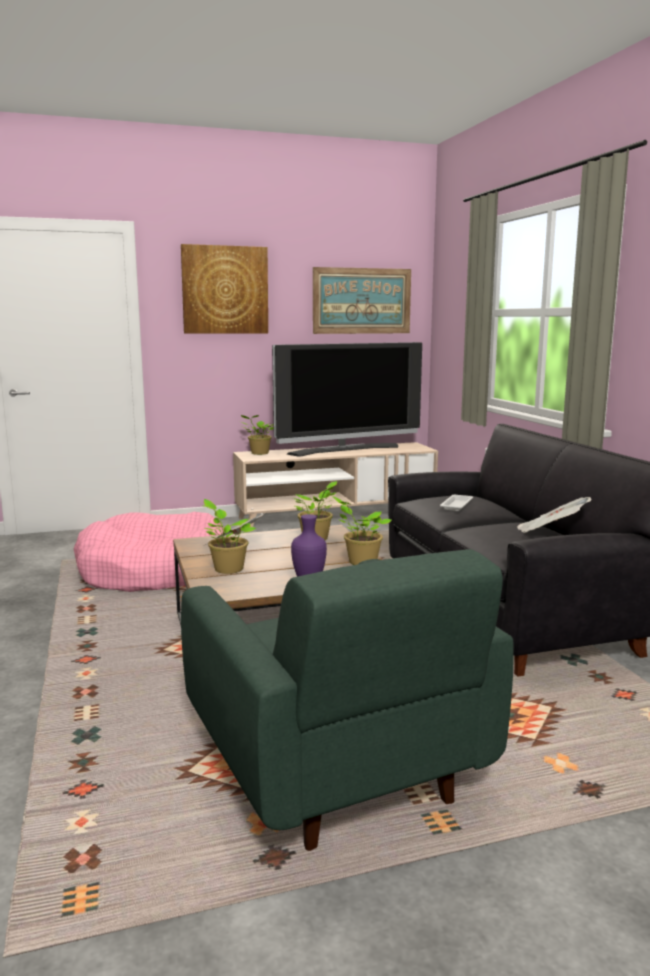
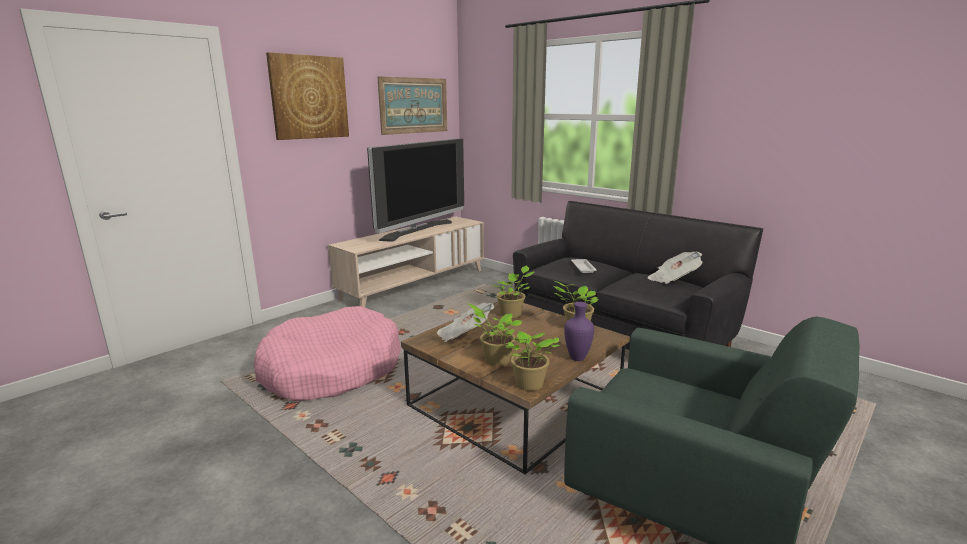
camera: 30 degrees left, 5 degrees up
potted plant [241,415,274,455] -> potted plant moved to [505,331,560,391]

